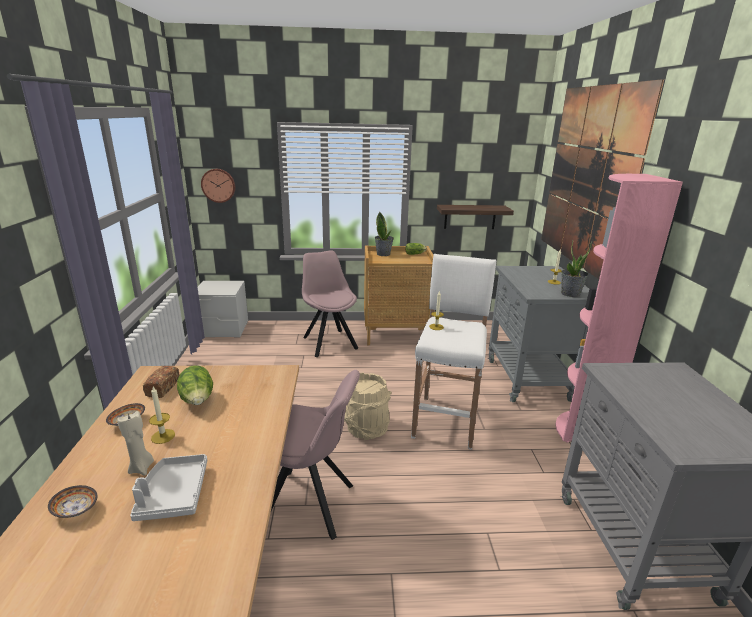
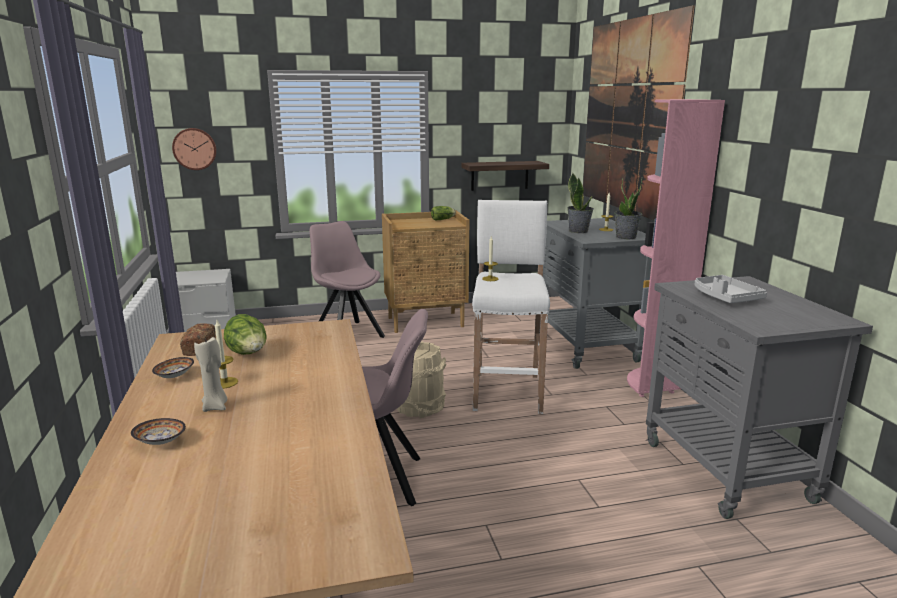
camera: 10 degrees left, 5 degrees down
grey tray [130,454,207,521] -> grey tray moved to [694,275,767,303]
potted plant [375,212,394,256] -> potted plant moved to [567,173,594,233]

